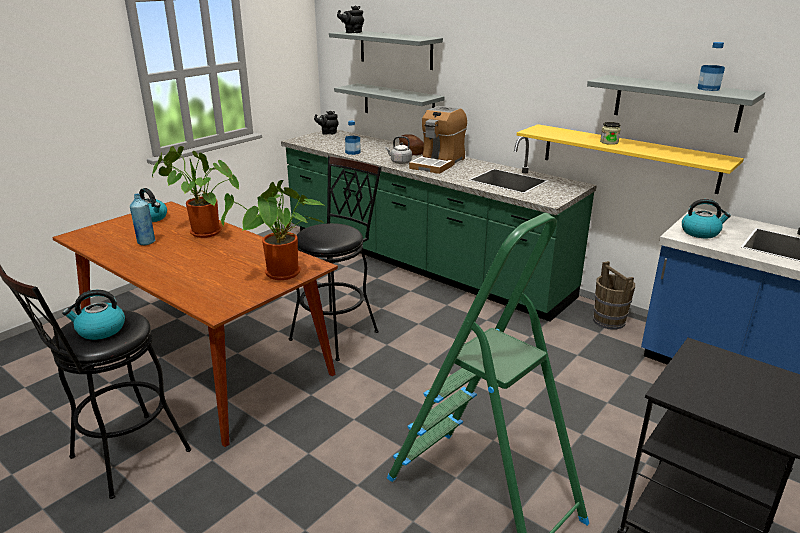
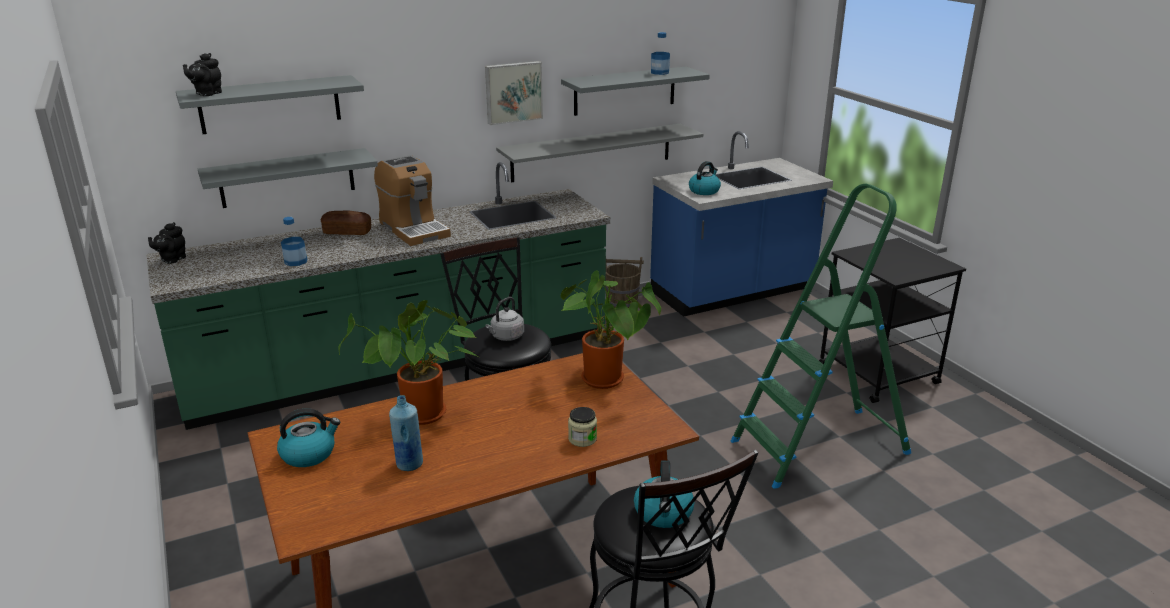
camera: 65 degrees left, 0 degrees up
grey kettle [385,136,412,164] -> grey kettle moved to [485,297,524,341]
yellow shelf [517,124,744,194] -> grey shelf [496,124,703,182]
jar [600,122,621,145] -> jar moved to [568,407,597,447]
none -> picture [485,61,543,125]

